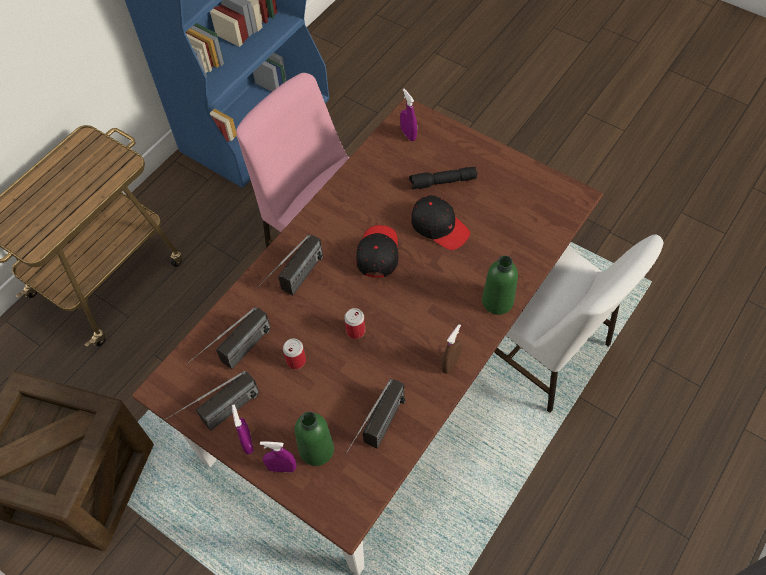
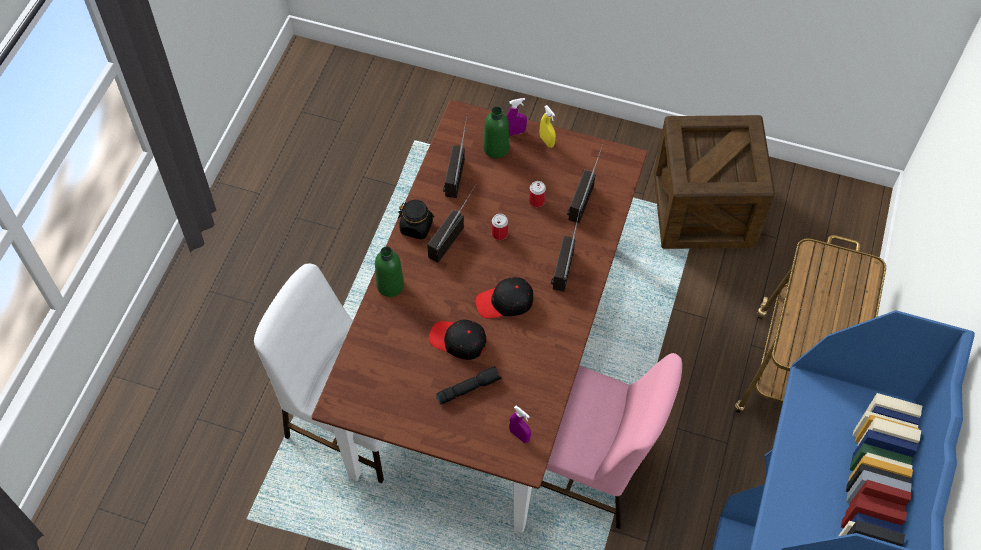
camera: 160 degrees right, 0 degrees up
radio [160,371,259,431] -> radio moved to [427,184,477,263]
purple spray bottle [232,405,254,454] -> yellow spray bottle [540,105,556,148]
black cap [356,225,399,278] -> black cap turned 90 degrees clockwise [475,277,533,318]
brown spray bottle [441,324,462,374] -> black jar [398,200,434,240]

